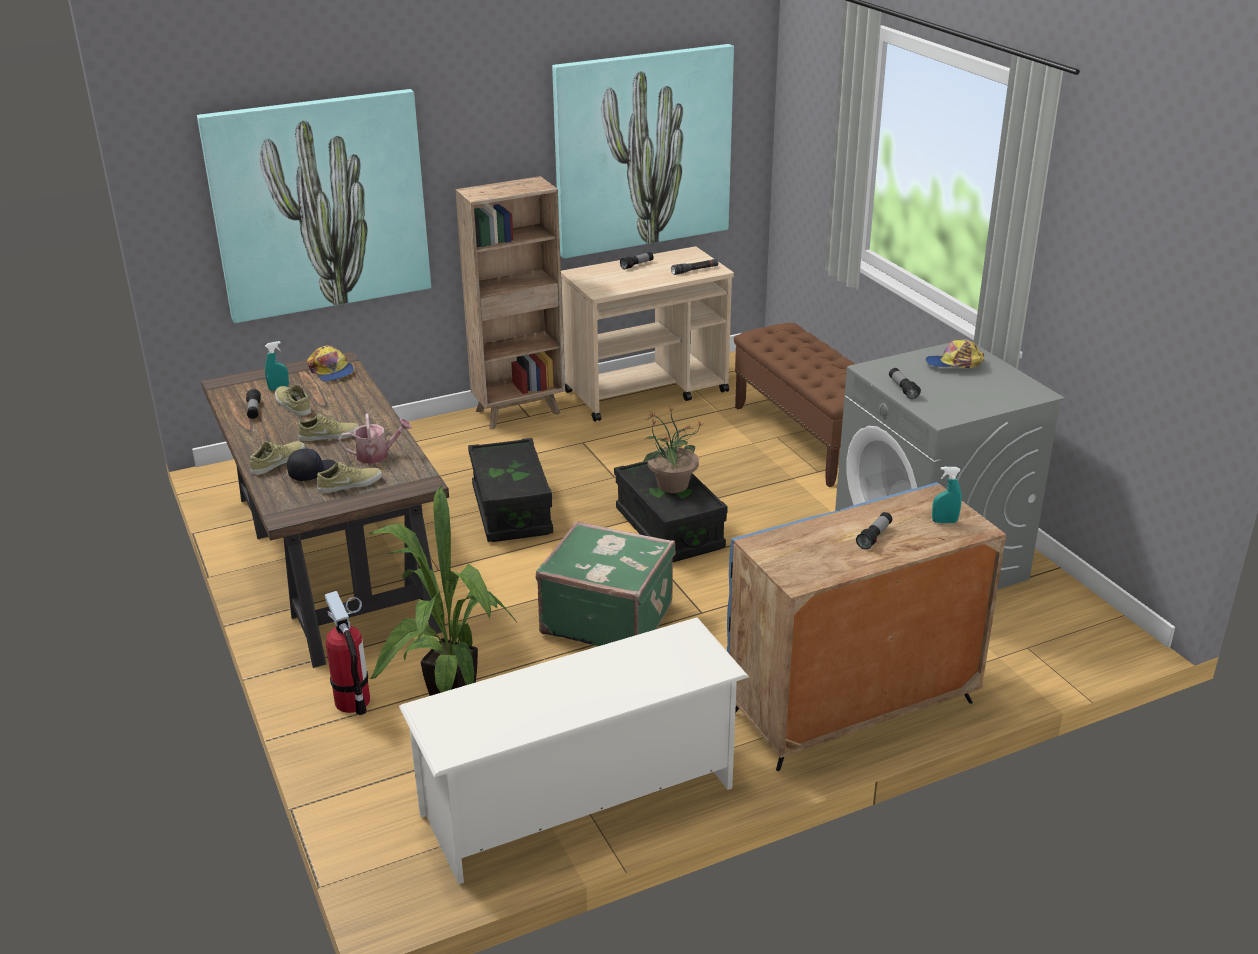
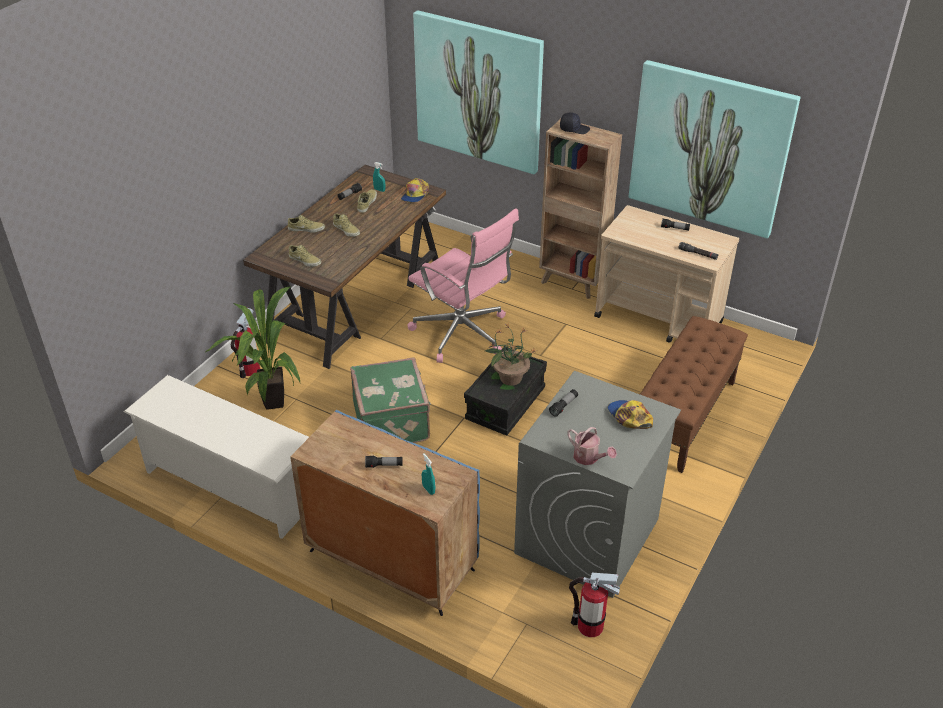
camera: 55 degrees right, 10 degrees up
black cap [287,448,336,481] -> black cap moved to [560,112,590,134]
watering can [339,414,412,464] -> watering can moved to [567,427,617,465]
black storage box [468,438,553,542] -> pink office chair [407,208,519,363]
none -> fire extinguisher [569,573,620,637]

